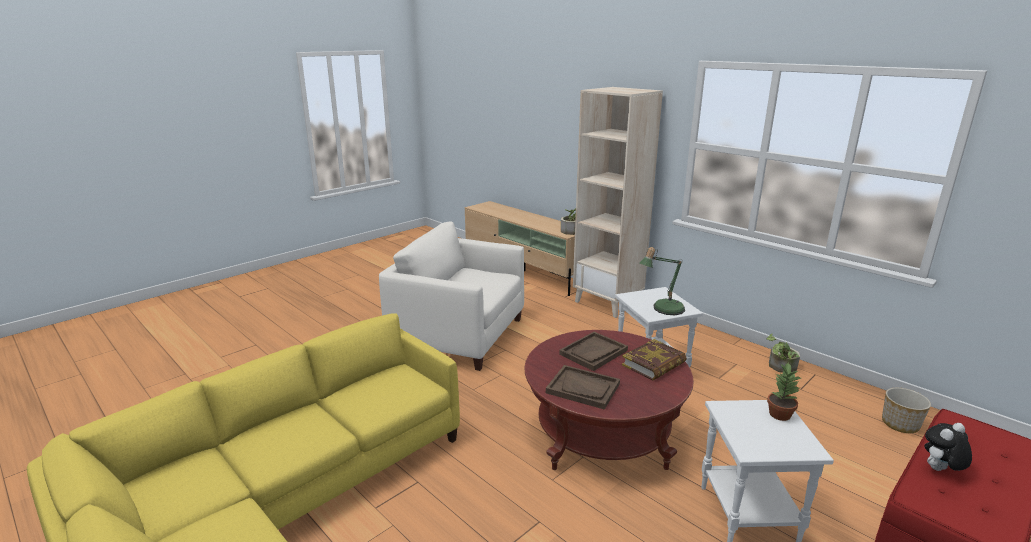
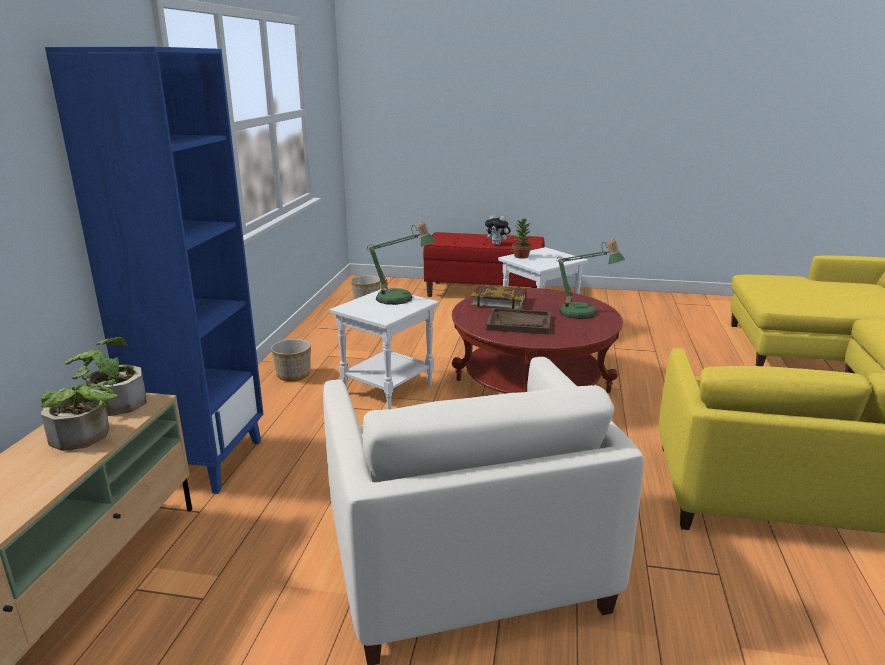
camera: 125 degrees left, 0 degrees up
brown tray [546,365,620,410] -> table lamp [556,239,625,319]
beige bookcase [573,87,663,318] -> blue bookcase [45,47,263,494]
potted plant [767,334,800,373] -> potted plant moved to [41,379,118,451]
none -> planter [271,339,311,381]

